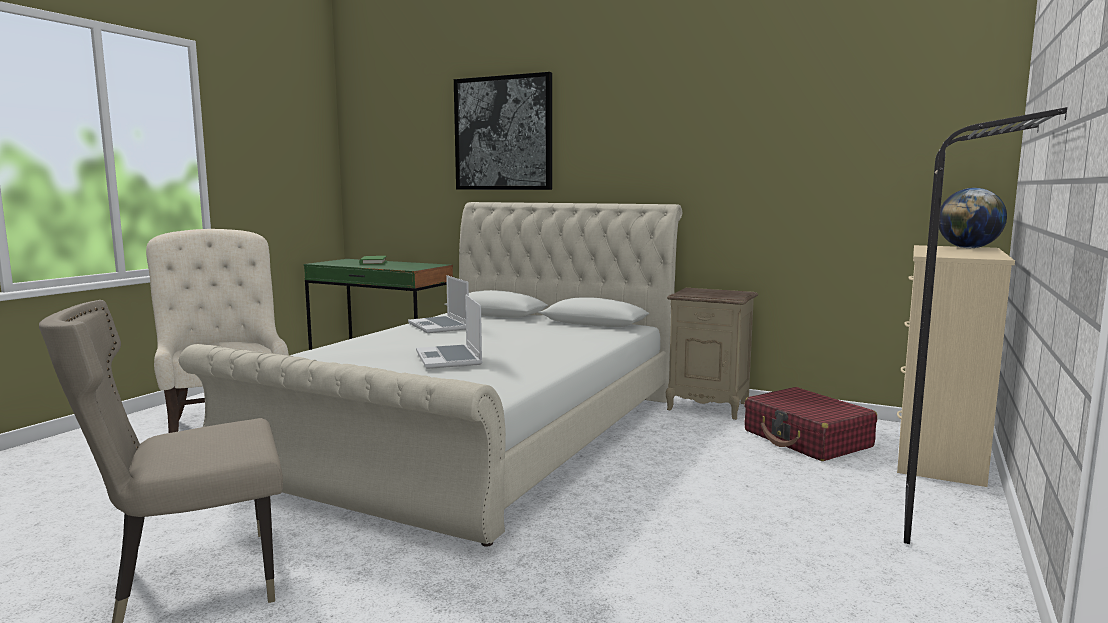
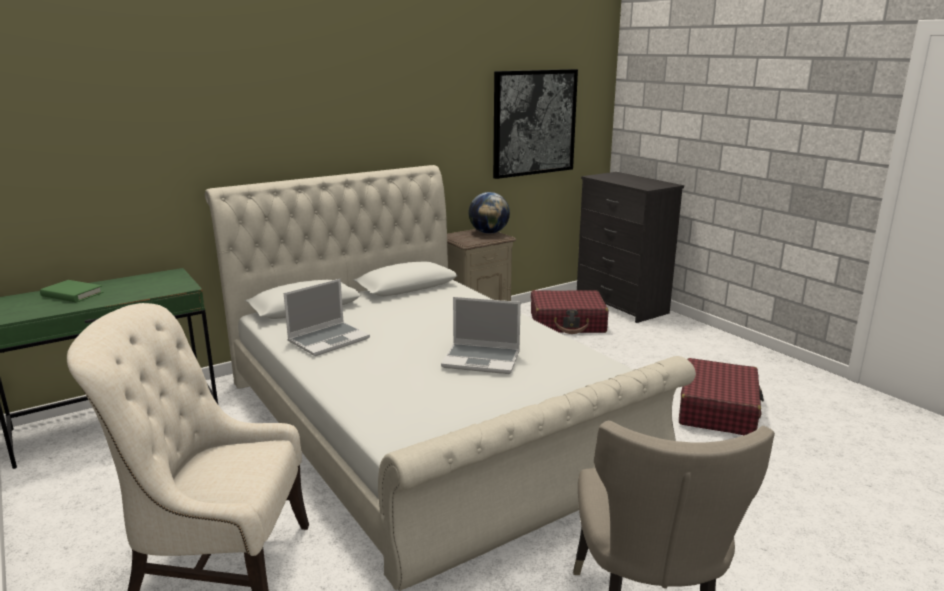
camera: 60 degrees left, 10 degrees up
laptop [408,275,469,333] -> laptop turned 45 degrees counterclockwise [284,279,370,356]
picture [454,72,552,190] -> picture moved to [493,69,578,179]
beige dresser [897,245,1015,487] -> black dresser [577,172,684,323]
black clothes rack [904,107,1068,544] -> none
globe [939,188,1007,248] -> globe moved to [469,192,510,234]
none -> red suitcase [679,358,764,435]

